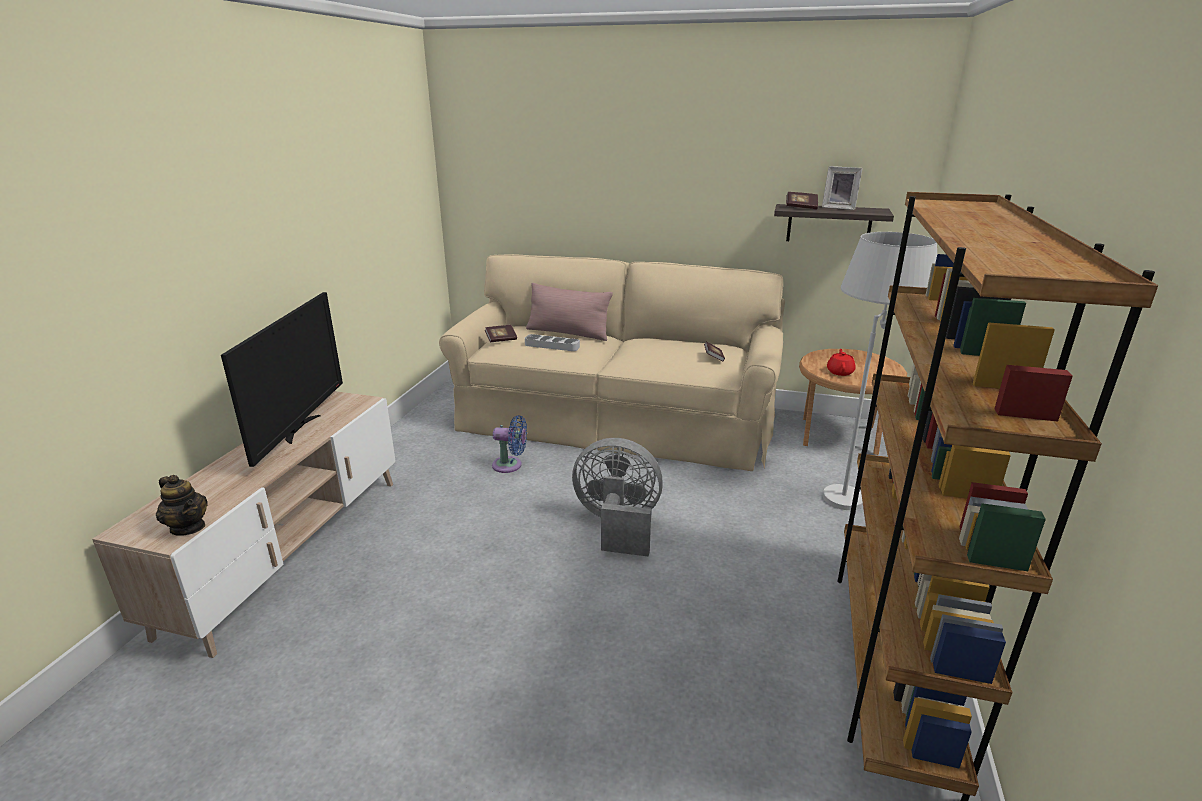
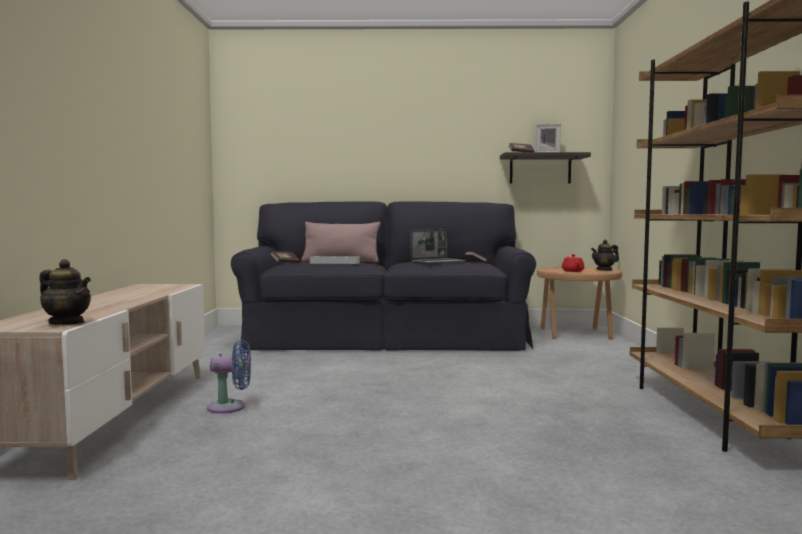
camera: 15 degrees left, 20 degrees down
television [221,292,343,467] -> none
beige sofa [439,254,785,471] -> black sofa [231,201,536,351]
blue fan [492,415,527,473] -> blue fan moved to [207,340,251,414]
grey fan [572,438,663,557] -> none
white floor lamp [823,232,937,510] -> none
none -> laptop [411,229,466,264]
none -> teapot [591,240,619,271]

